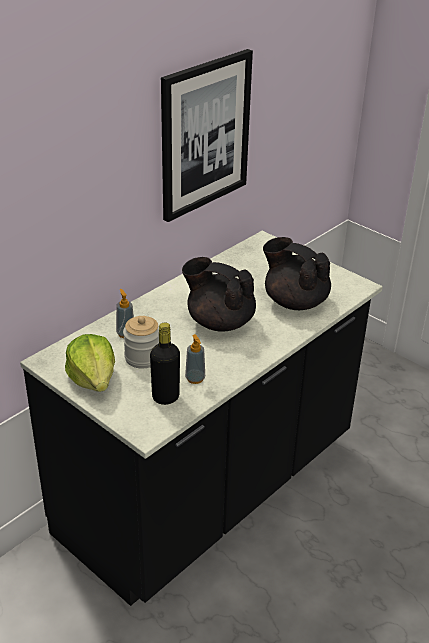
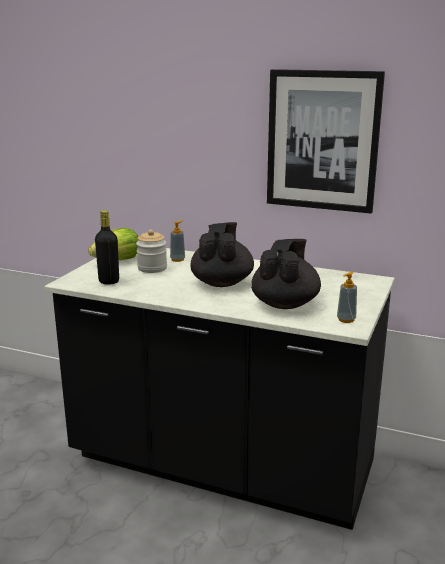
camera: 70 degrees right, 15 degrees down
soap dispenser [185,334,205,384] -> soap dispenser moved to [337,272,357,323]

